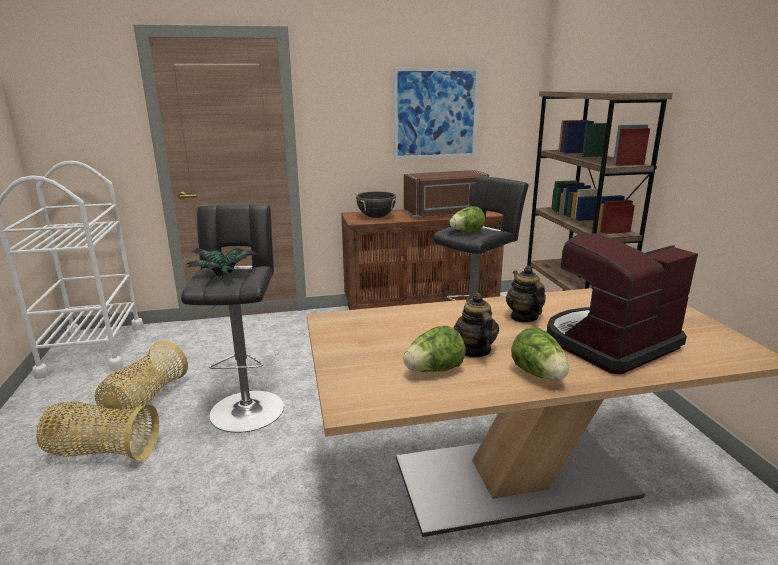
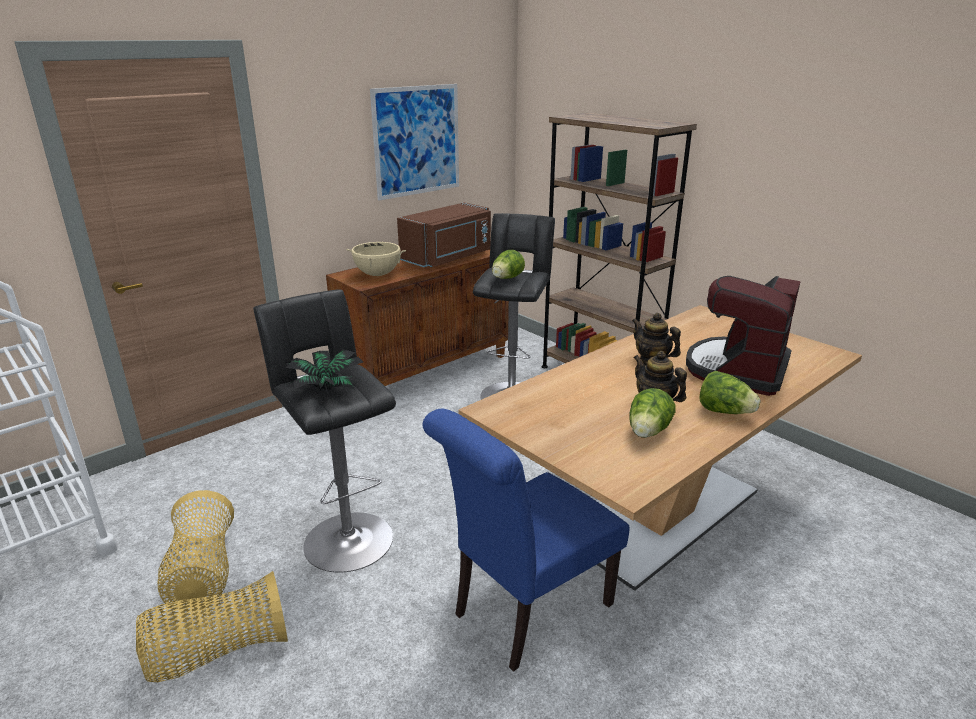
camera: 30 degrees left, 5 degrees up
black cooking pot [356,191,397,218] -> beige cooking pot [346,241,406,276]
none -> blue chair [423,409,629,672]

